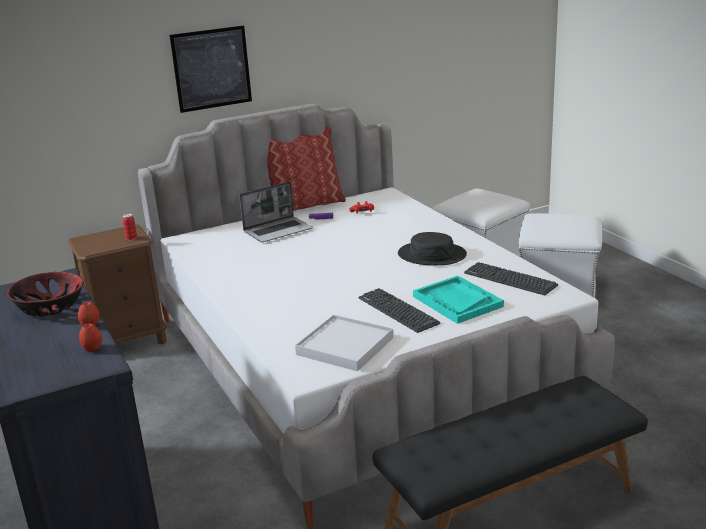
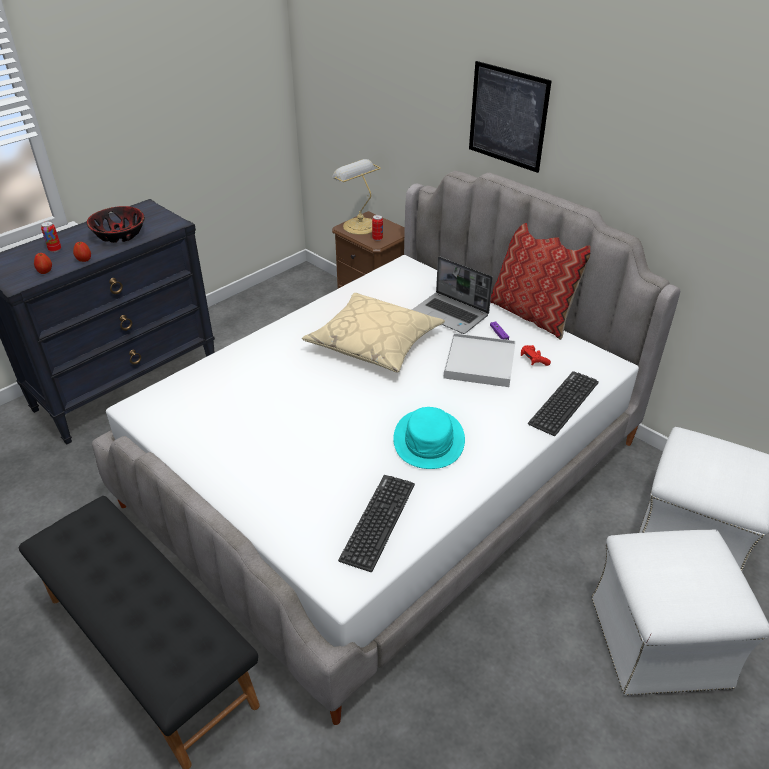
camera: 70 degrees right, 15 degrees up
white tray [295,315,393,371] -> white tray moved to [444,333,516,387]
keyboard [359,288,440,333] -> keyboard moved to [528,371,599,436]
black hat [398,232,467,265] -> turquoise hat [393,407,465,469]
turquoise tray [413,276,504,324] -> none
none -> can [41,221,61,252]
none -> beige pillow [302,293,445,373]
none -> table lamp [332,159,381,235]

